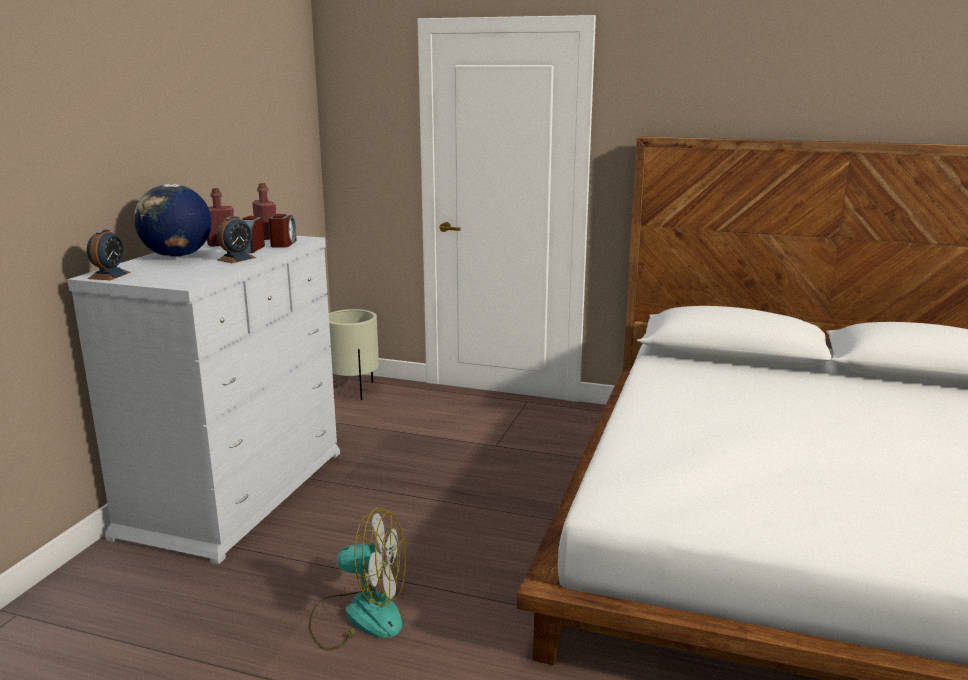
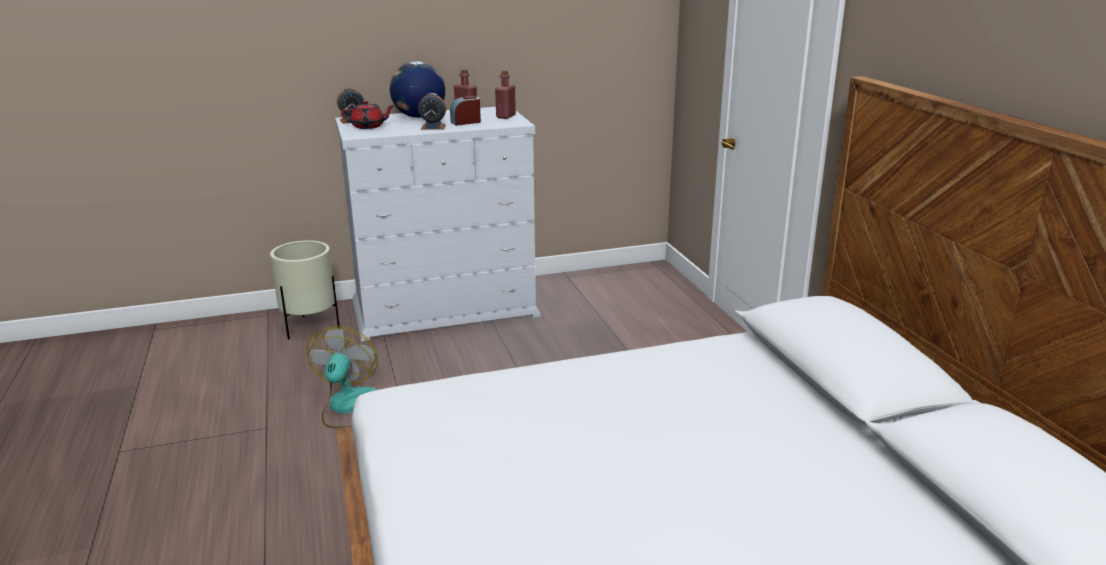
camera: 55 degrees right, 5 degrees up
alarm clock [268,214,297,248] -> none
fan [309,508,406,651] -> fan turned 150 degrees counterclockwise [306,327,378,428]
beige planter [329,309,379,400] -> beige planter moved to [270,240,340,339]
none -> red teapot [341,101,395,129]

